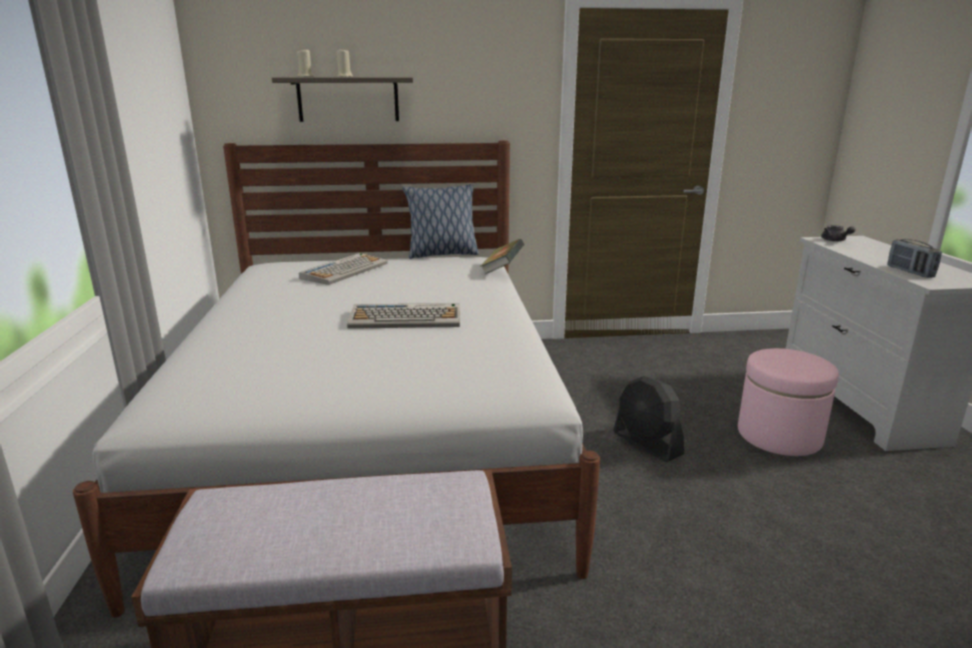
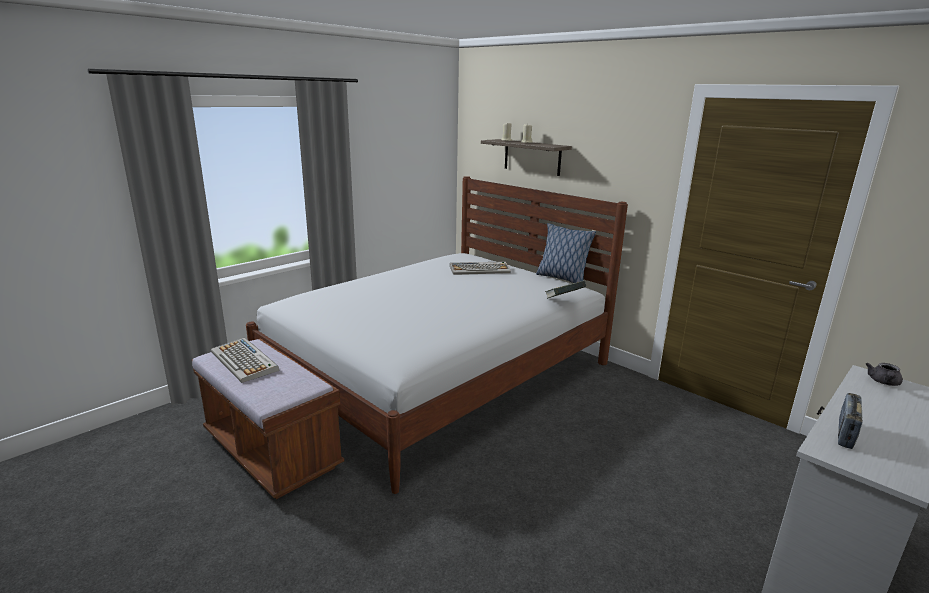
camera: 50 degrees right, 0 degrees up
keyboard [347,303,460,329] -> keyboard moved to [211,338,279,383]
black fan [613,376,684,462] -> none
pink ottoman [738,348,839,456] -> none

